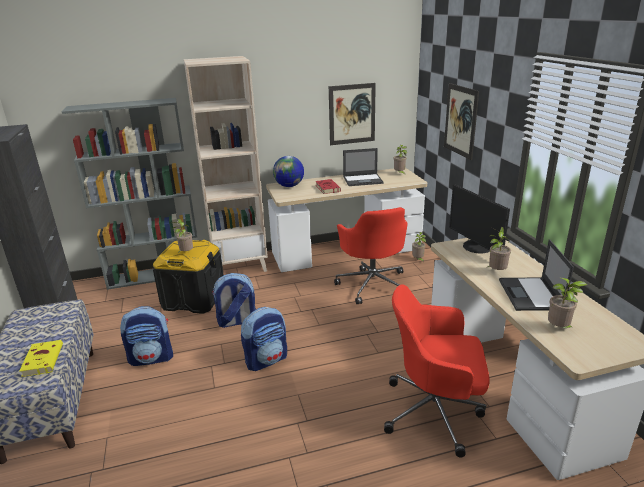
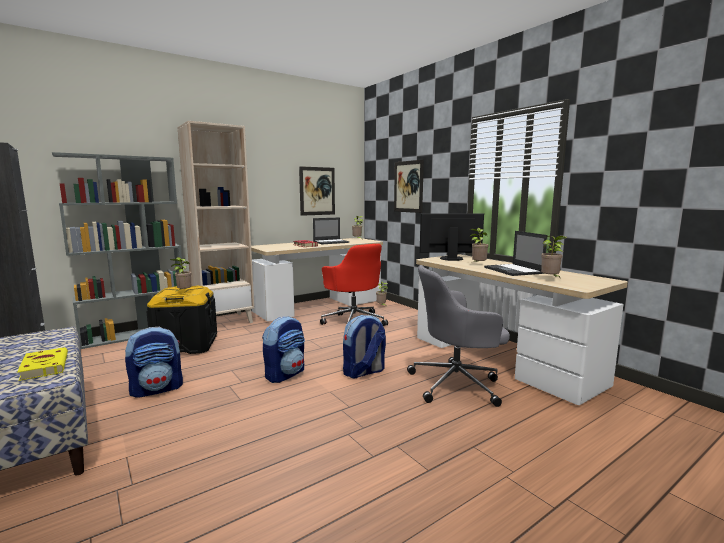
camera: 20 degrees left, 15 degrees down
backpack [212,273,256,328] -> backpack moved to [343,315,386,378]
globe [273,156,304,187] -> none
red office chair [384,285,489,458] -> grey office chair [407,265,510,407]
monitor [449,184,510,253] -> monitor turned 135 degrees clockwise [420,213,484,261]

